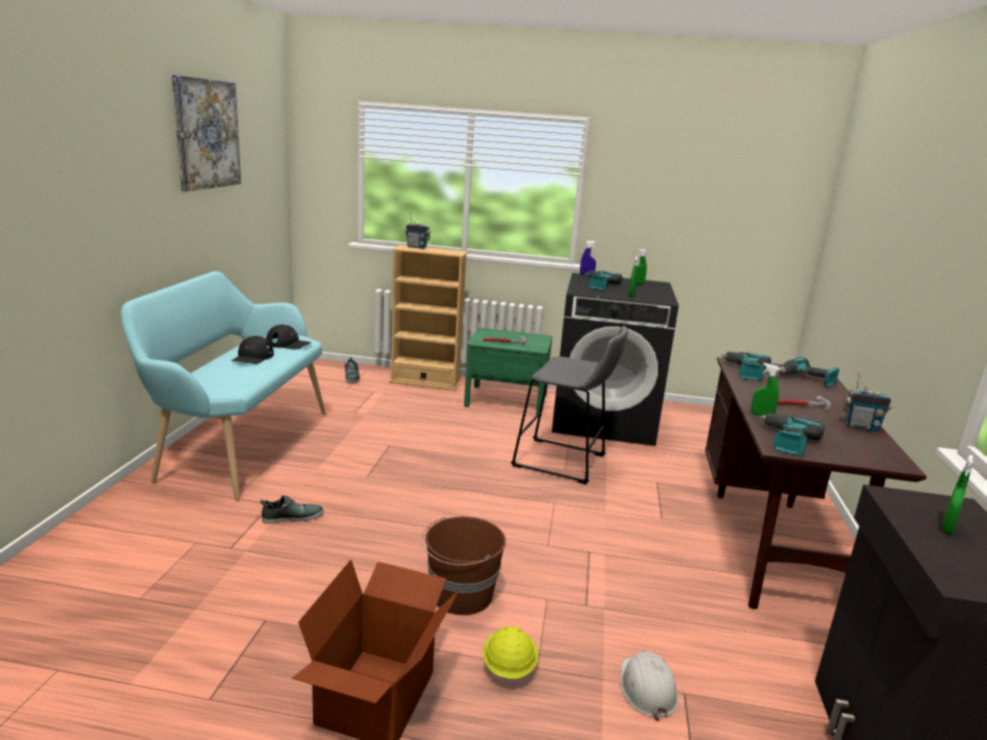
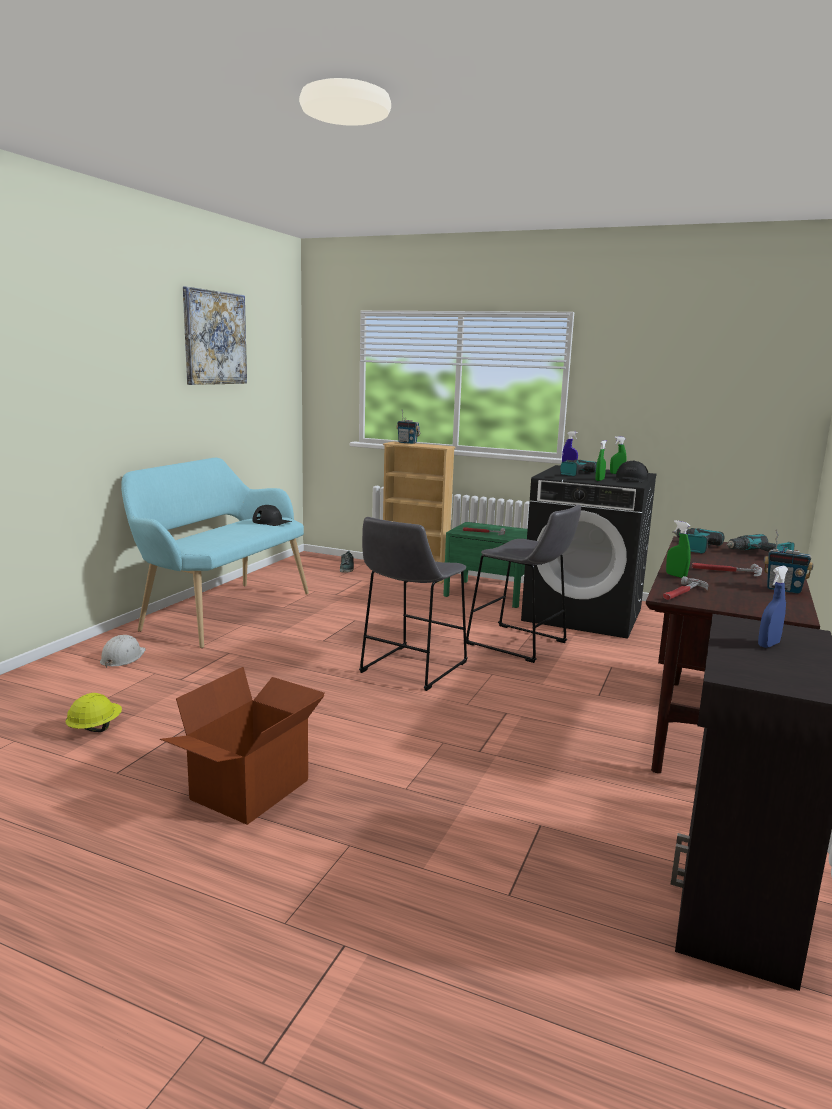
camera: 15 degrees right, 5 degrees down
black cap [231,336,274,364] -> black cap moved to [616,461,649,482]
shoe [260,495,323,524] -> none
brown bucket [421,517,506,615] -> none
yellow hard hat [483,626,538,679] -> yellow hard hat moved to [65,693,122,732]
white hard hat [620,650,679,721] -> white hard hat moved to [100,635,146,668]
power drill [759,413,825,456] -> hammer [663,576,709,600]
green spray bottle [941,455,974,534] -> blue spray bottle [758,566,788,648]
none -> grey stool [359,517,467,691]

